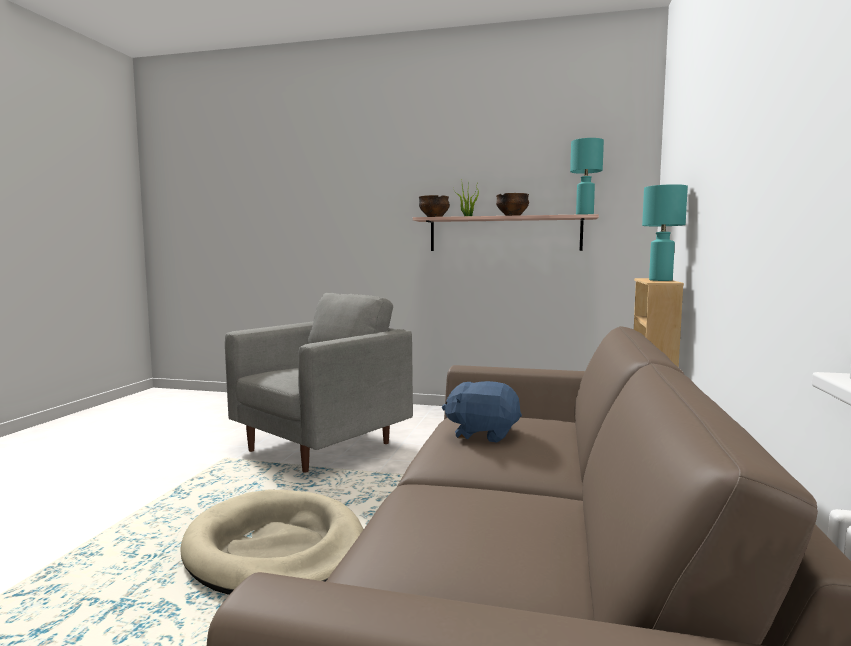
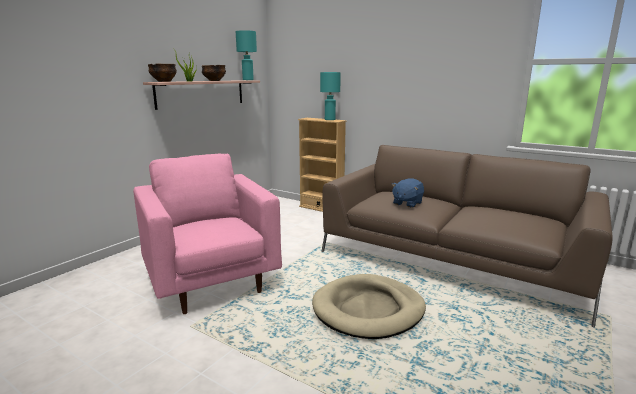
camera: 70 degrees left, 10 degrees up
grey armchair [225,293,413,472] -> pink armchair [133,154,282,314]

